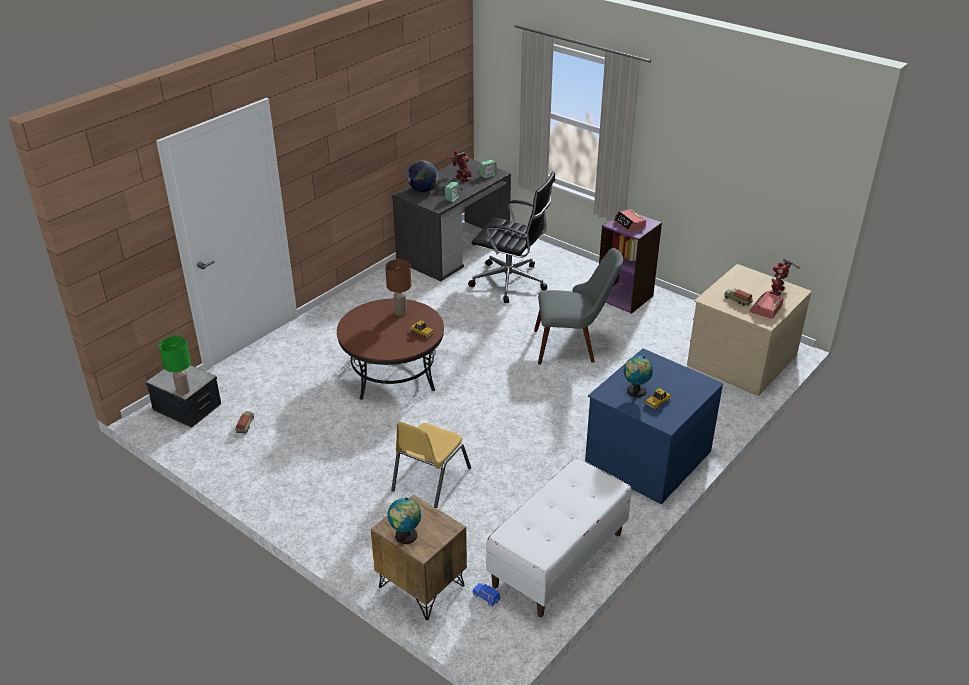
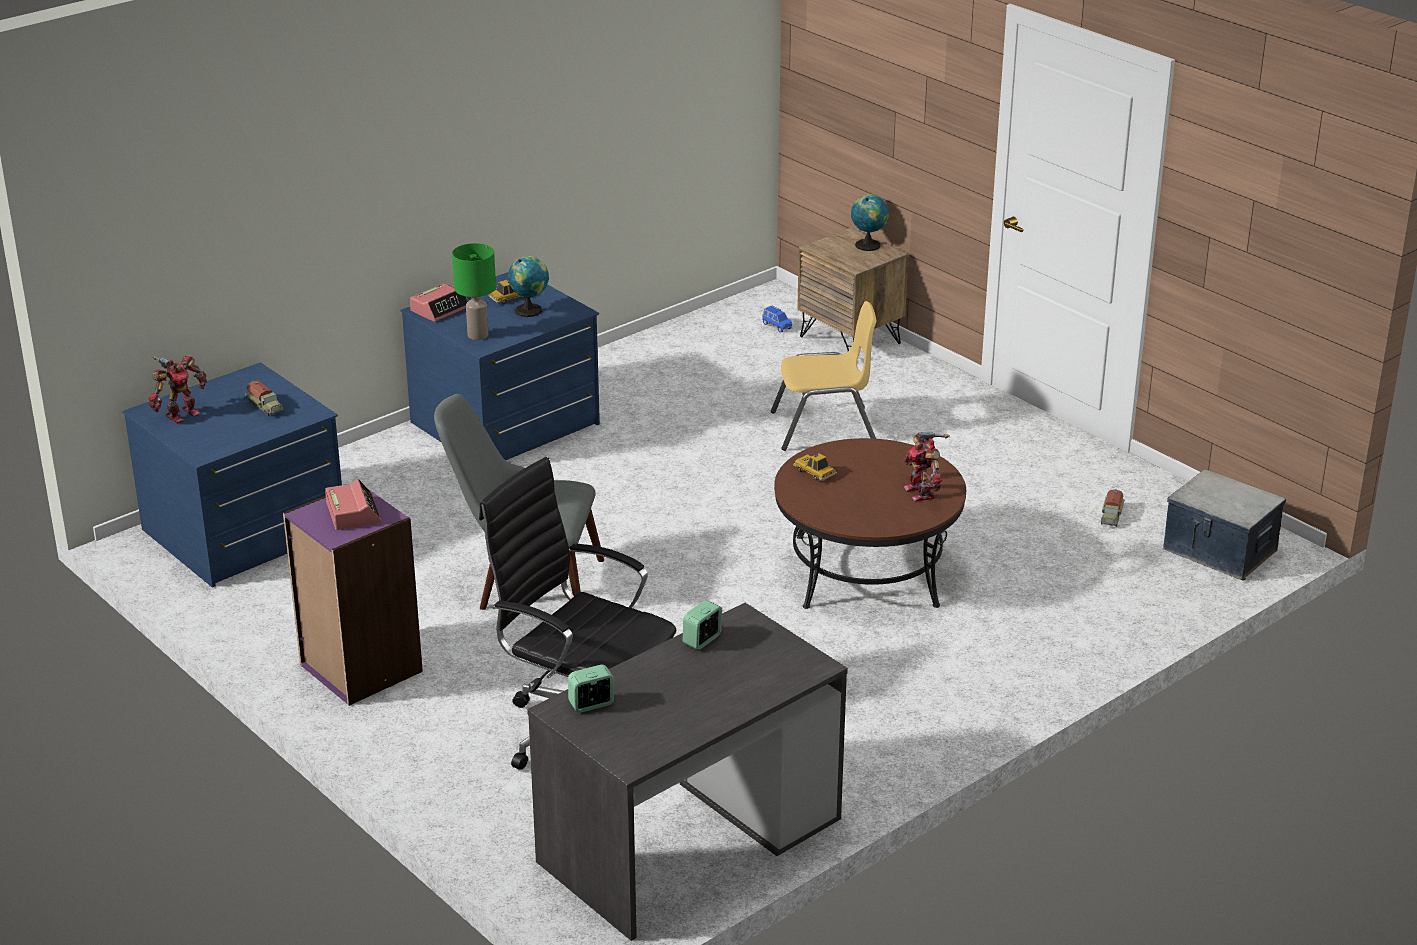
camera: 170 degrees left, 5 degrees down
green table lamp [159,336,191,395] -> green table lamp moved to [452,243,496,340]
brown table lamp [385,259,411,315] -> none
yellow chair [391,422,471,508] -> yellow chair turned 45 degrees clockwise [771,301,877,451]
globe [407,161,438,192] -> none
toy robot [450,150,472,182] -> toy robot moved to [903,432,950,502]
white bench [486,458,631,617] -> none
beige dresser [687,264,812,396] -> blue dresser [122,362,342,588]
alarm clock [749,291,784,319] -> alarm clock moved to [410,283,468,322]

